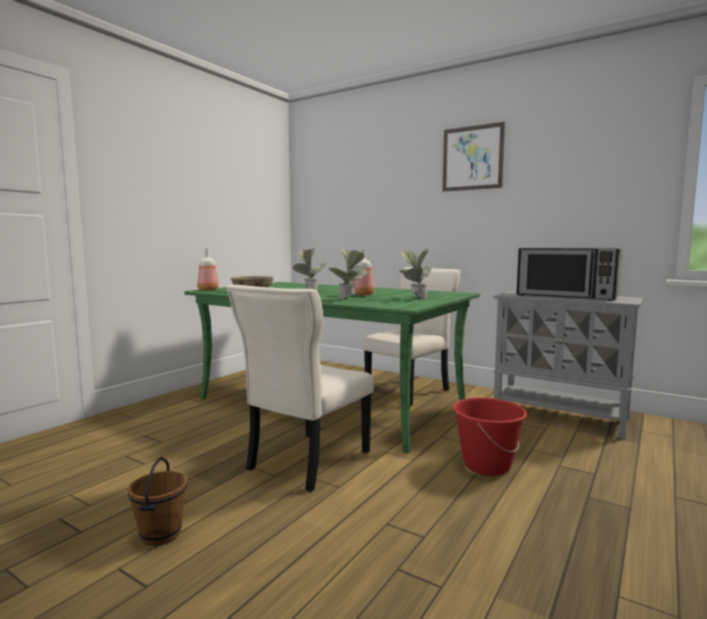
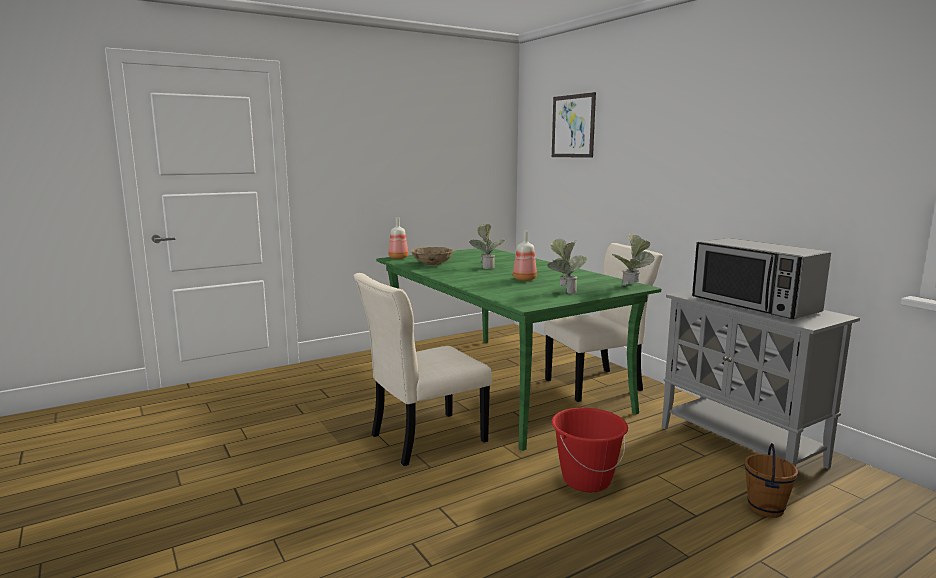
camera: 25 degrees right, 5 degrees up
brown bucket [128,457,187,546] -> brown bucket moved to [744,443,798,518]
potted plant [329,249,367,299] -> potted plant moved to [612,234,655,286]
picture [443,122,505,191] -> picture moved to [552,92,596,158]

